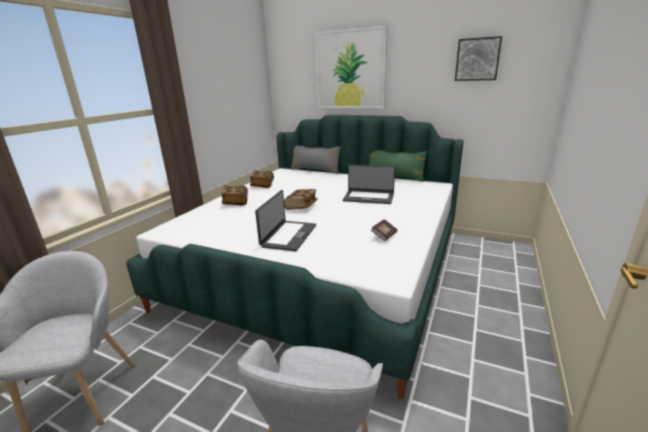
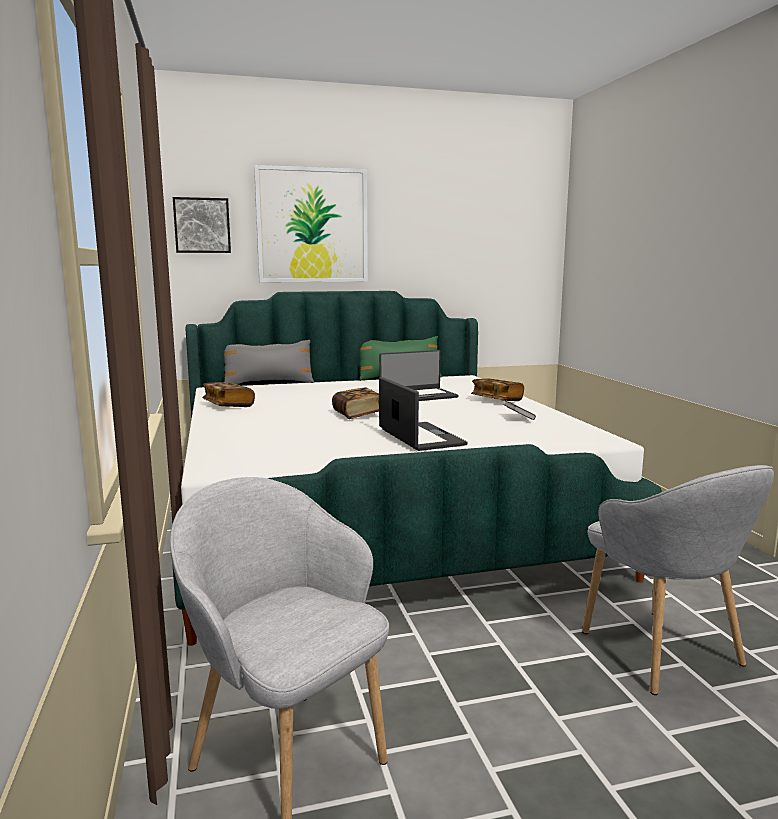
camera: 40 degrees left, 10 degrees down
book [221,185,248,205] -> book moved to [471,378,524,401]
picture [455,36,502,81] -> picture moved to [173,197,231,253]

